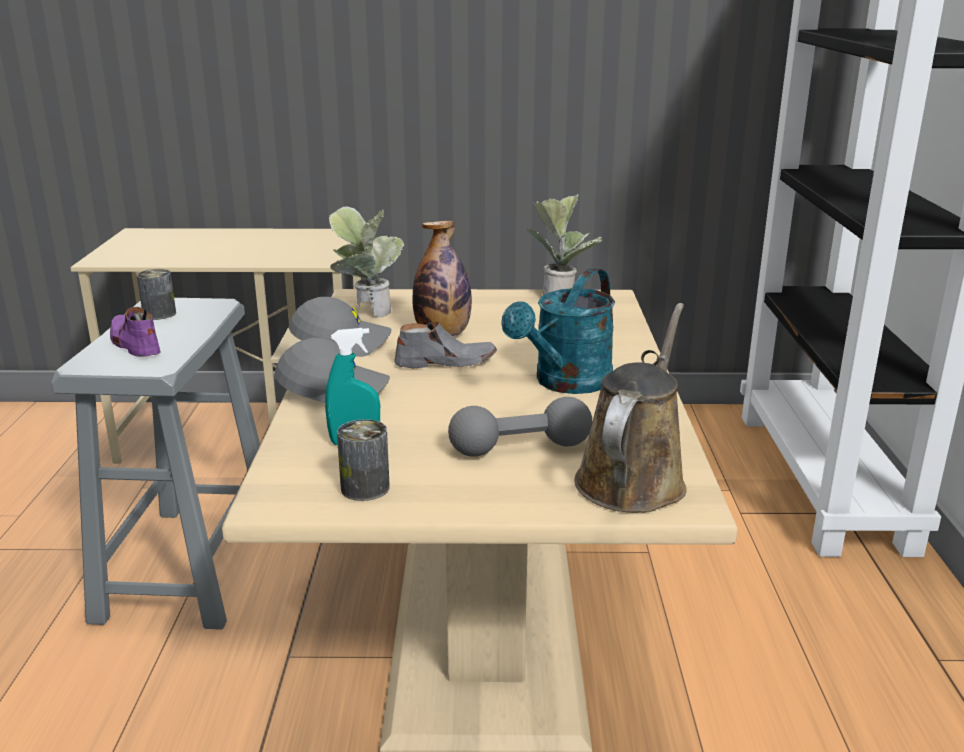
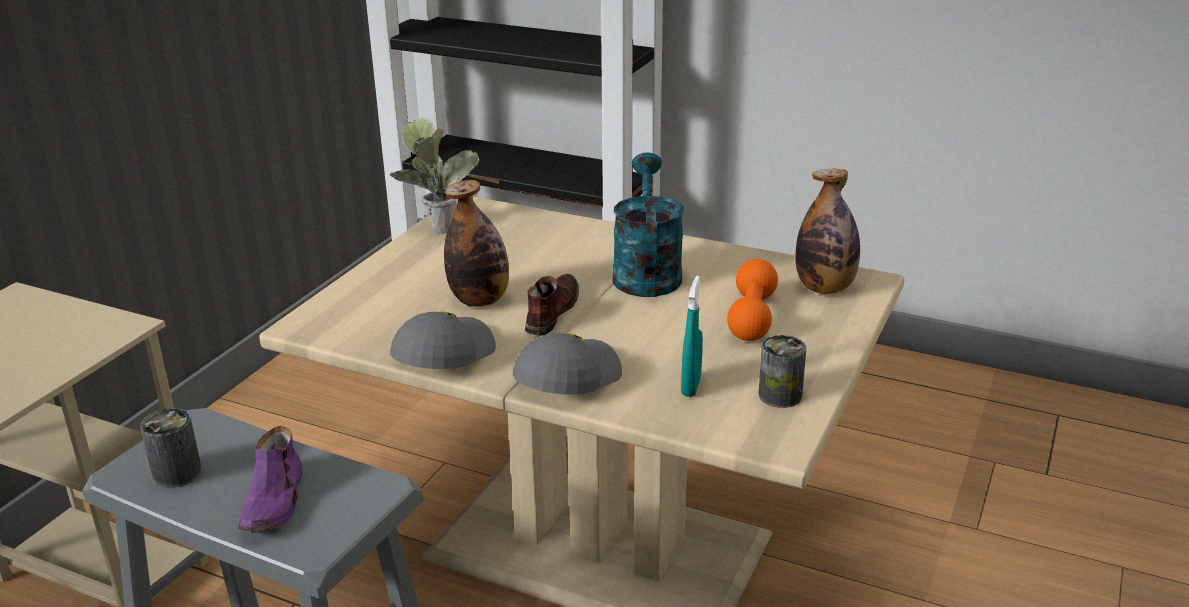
camera: 65 degrees left, 5 degrees up
purple shoe [110,307,161,357] -> purple shoe turned 75 degrees counterclockwise [238,426,303,533]
potted plant [329,206,404,317] -> none
grey shoe [394,321,497,368] -> brown shoe [525,274,579,336]
grey dumbbell [448,397,592,457] -> orange dumbbell [727,259,778,341]
turquoise watering can [501,268,615,394] -> turquoise watering can turned 150 degrees counterclockwise [613,152,684,297]
brown watering can [574,303,687,513] -> bottle [796,169,860,294]

